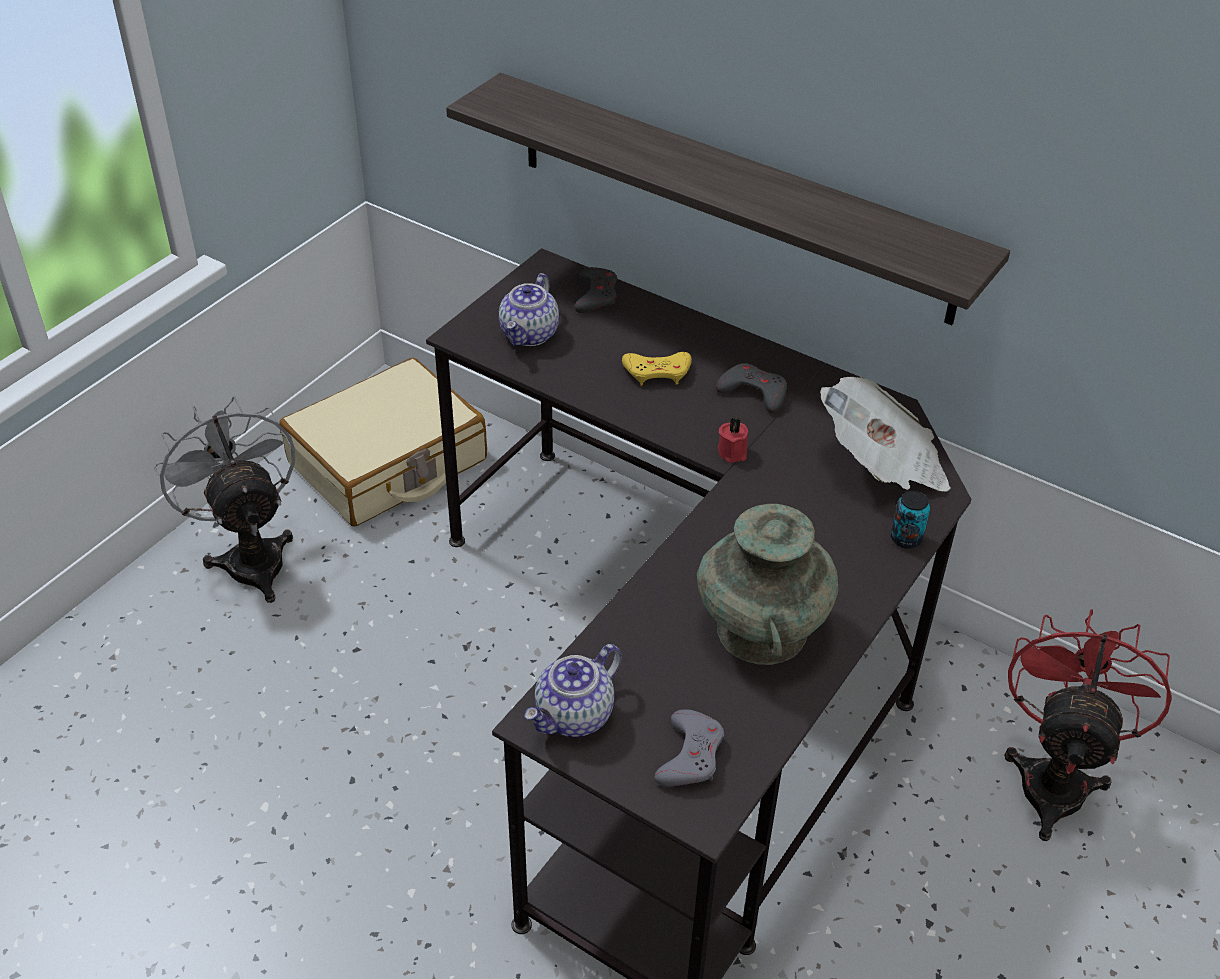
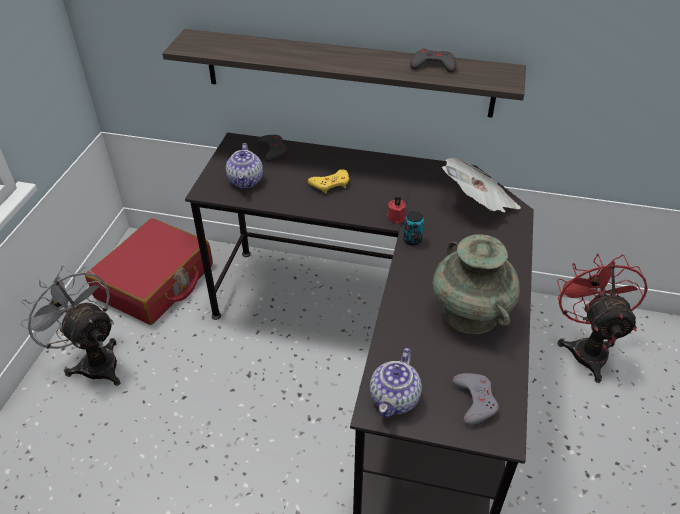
camera: 20 degrees left, 0 degrees up
beige suitcase [279,358,487,526] -> red suitcase [85,218,213,325]
grey game controller [716,363,787,413] -> grey game controller moved to [410,48,456,73]
can [891,491,930,549] -> can moved to [403,211,424,245]

